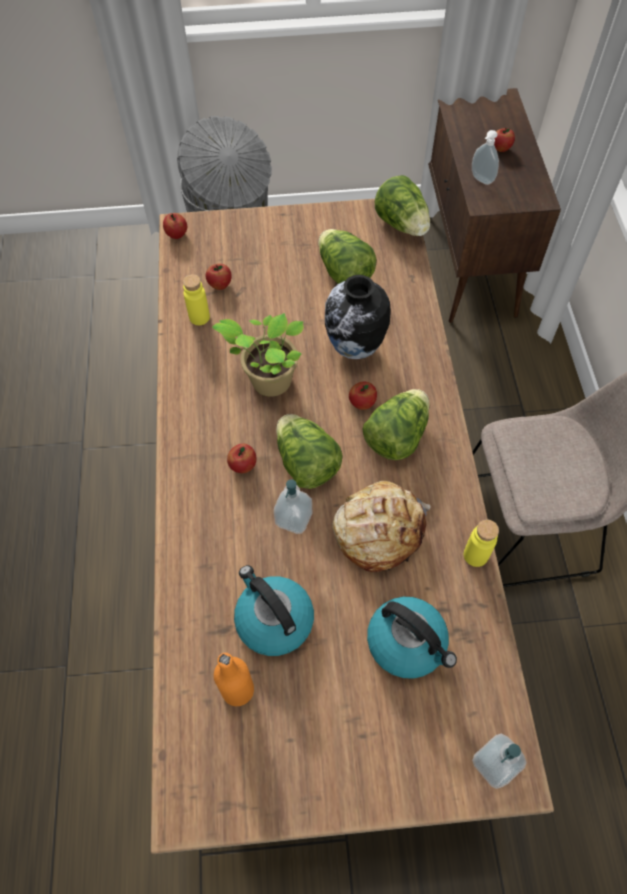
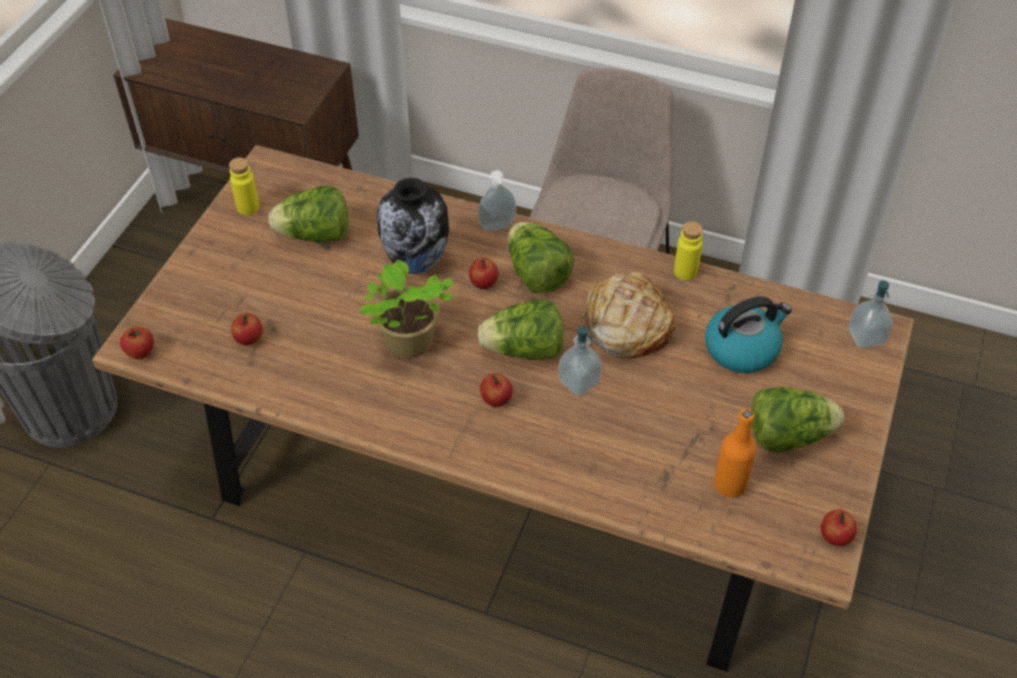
camera: 65 degrees left, 10 degrees down
yellow bottle [183,274,210,325] -> yellow bottle moved to [229,157,260,215]
kettle [234,565,314,656] -> none
lettuce [375,175,430,236] -> lettuce moved to [751,387,844,452]
soap dispenser [472,130,499,185] -> soap dispenser moved to [478,170,516,231]
apple [494,128,515,152] -> apple moved to [821,509,857,546]

